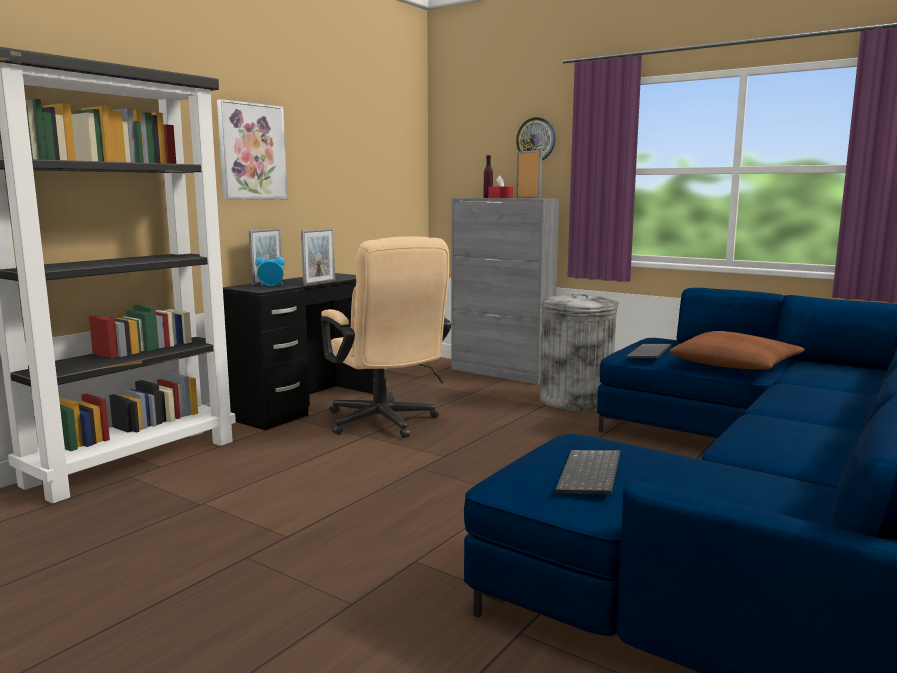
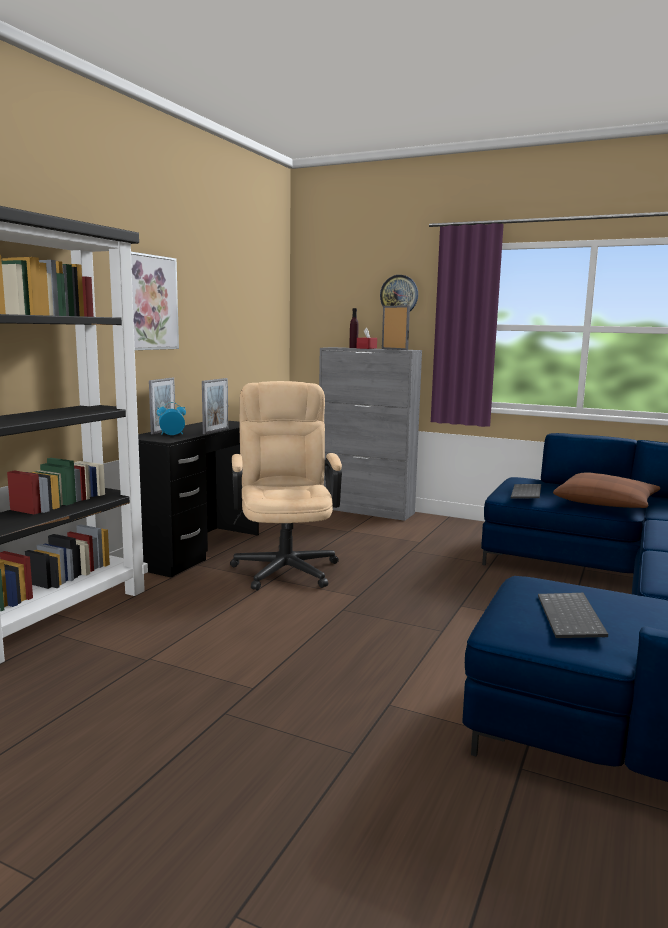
camera: 10 degrees left, 0 degrees up
beige office chair [321,236,451,438] -> beige office chair turned 150 degrees counterclockwise [230,381,342,591]
grey trash can [540,293,619,411] -> none

